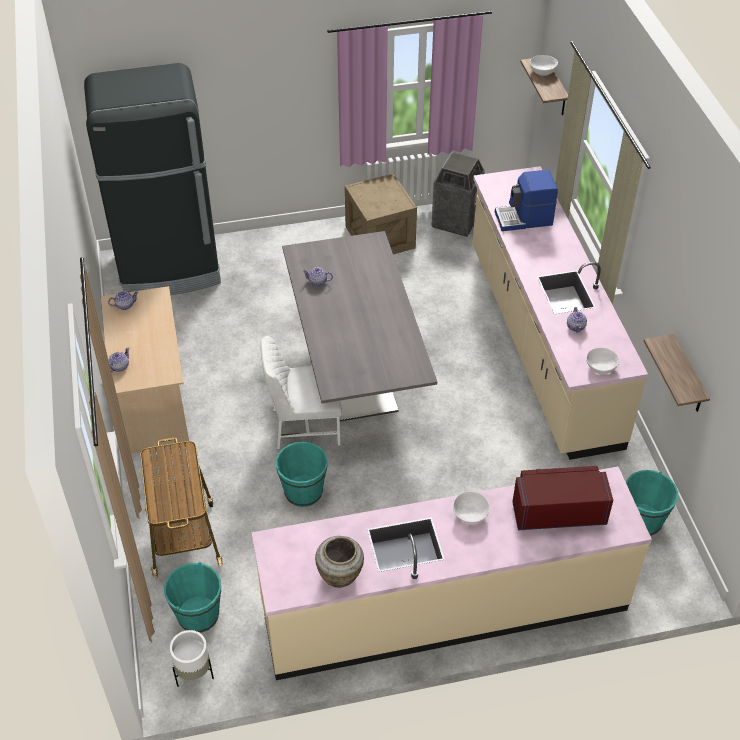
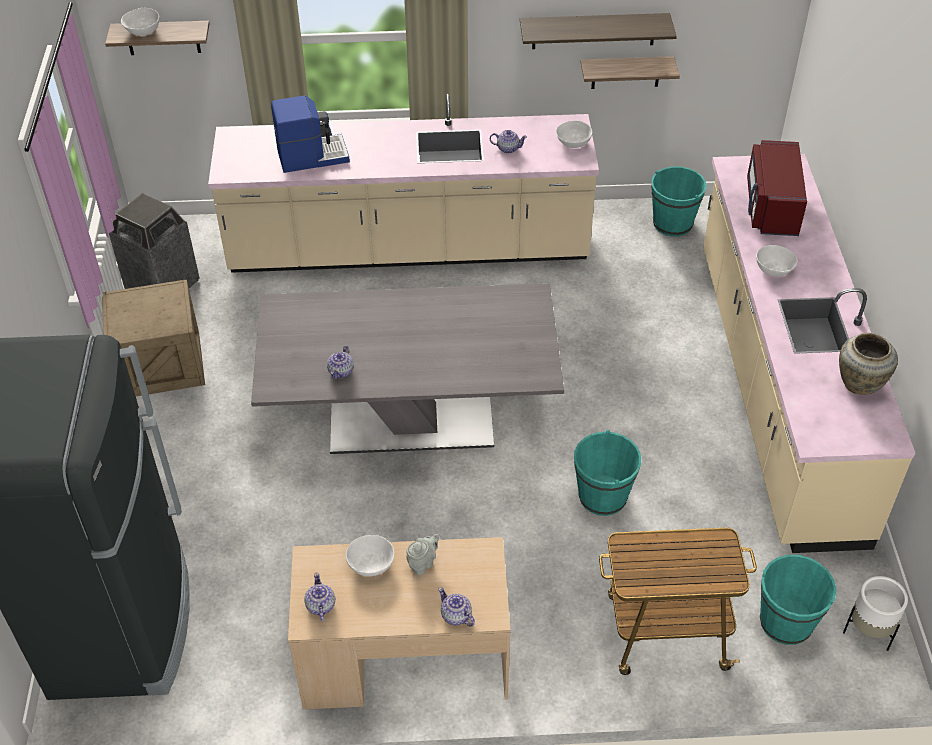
camera: 80 degrees left, 0 degrees up
white chair [260,336,342,450] -> none
coffee machine [495,170,558,231] -> coffee machine turned 105 degrees counterclockwise [271,95,350,173]
none -> white bowl [346,535,394,577]
none -> grey teapot [406,534,439,575]
none -> shelf [520,13,677,49]

